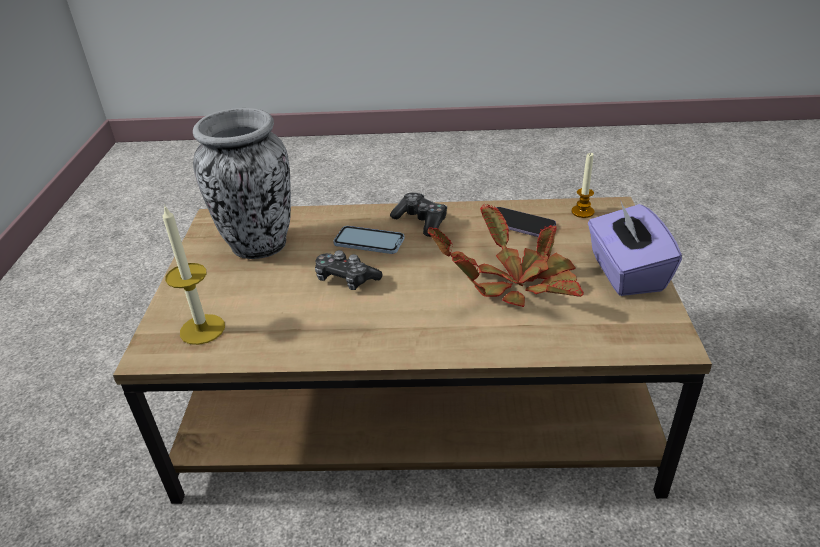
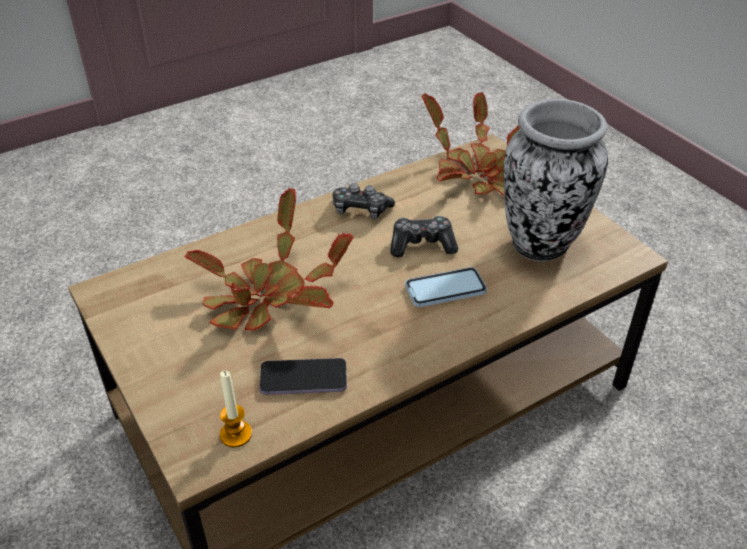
camera: 145 degrees right, 5 degrees up
candle [163,204,225,345] -> potted plant [421,92,520,196]
game controller [390,192,447,237] -> game controller moved to [333,183,395,219]
purple tissue box [588,202,682,296] -> none

